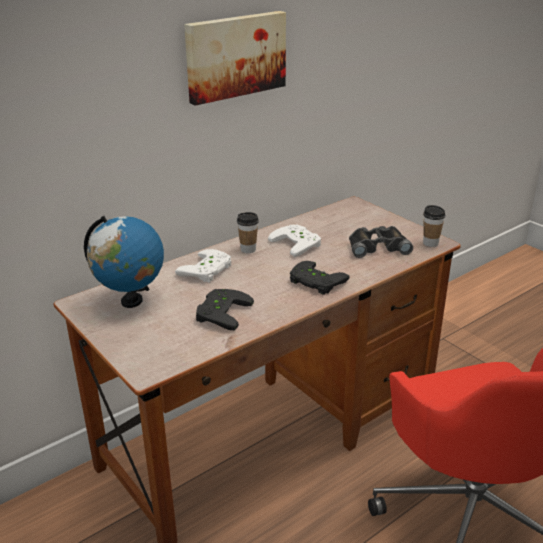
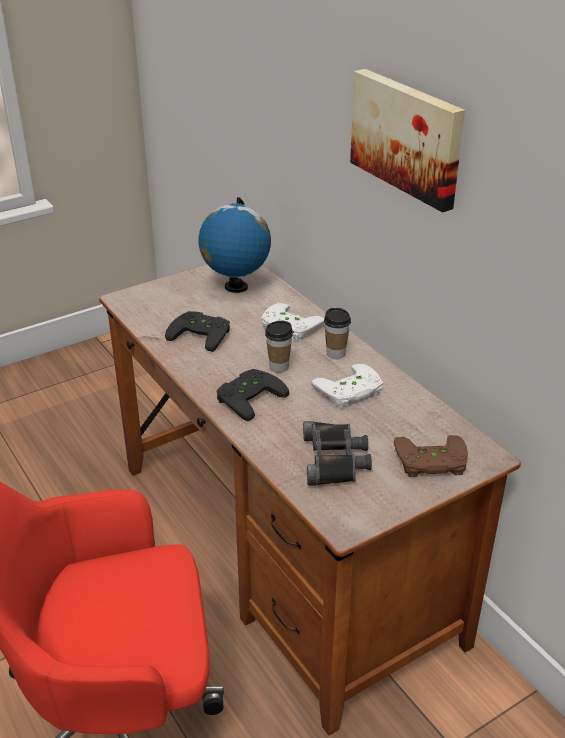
camera: 95 degrees right, 5 degrees up
cup [423,205,445,247] -> cup moved to [265,321,293,373]
none -> brown game controller [394,435,468,477]

